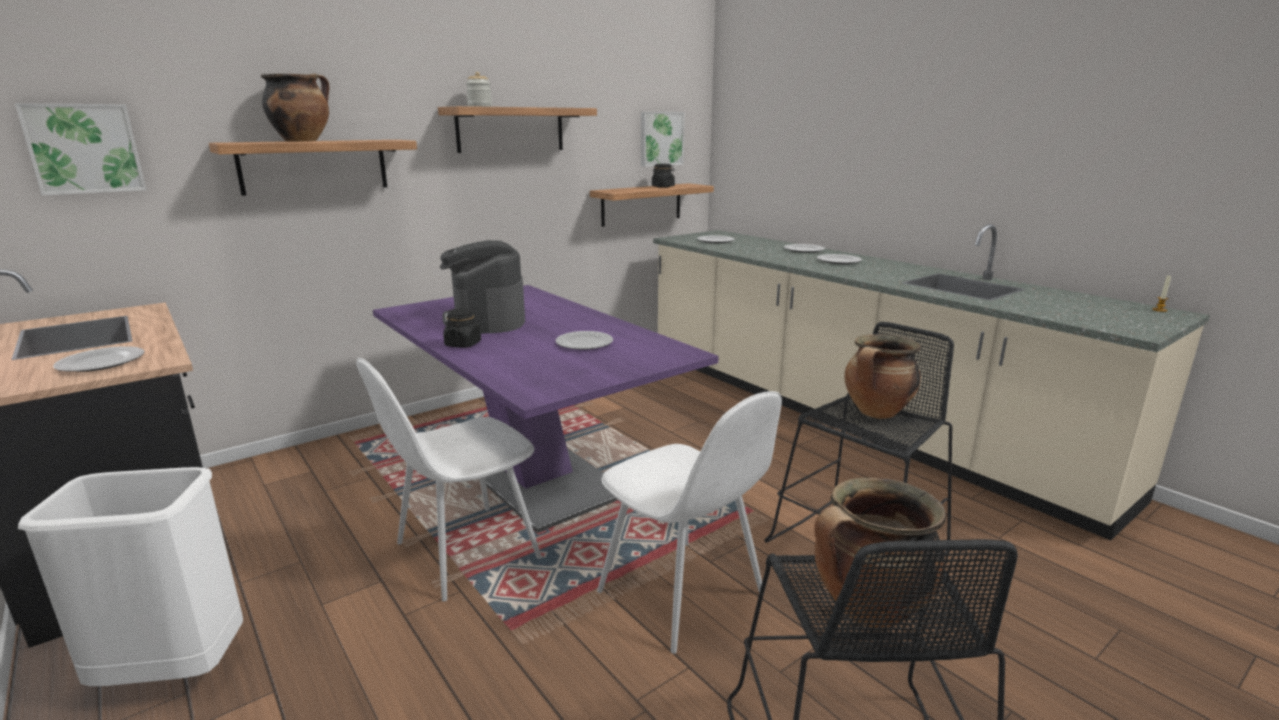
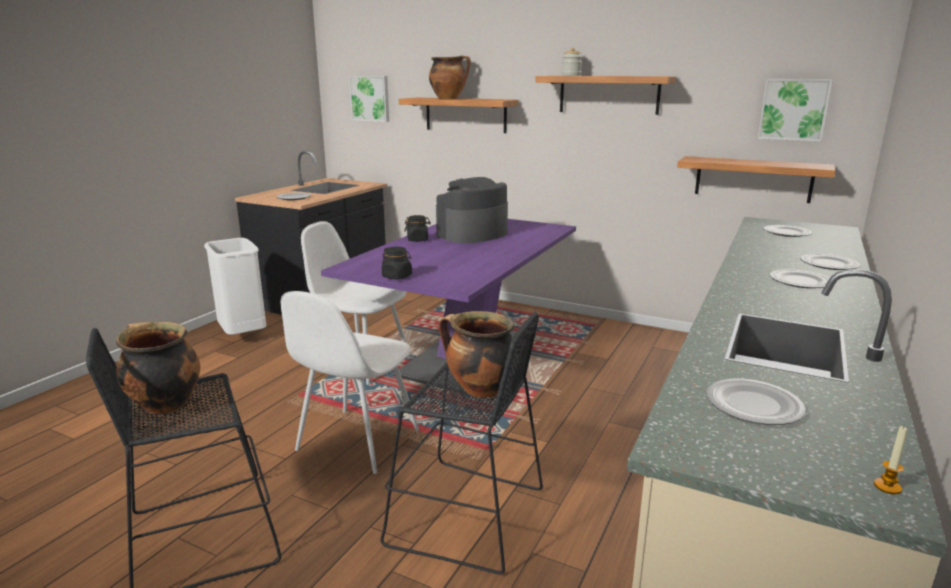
camera: 65 degrees right, 0 degrees up
plate [556,331,613,350] -> plate moved to [706,379,806,425]
black jar [652,164,675,188] -> black jar moved to [382,247,412,280]

